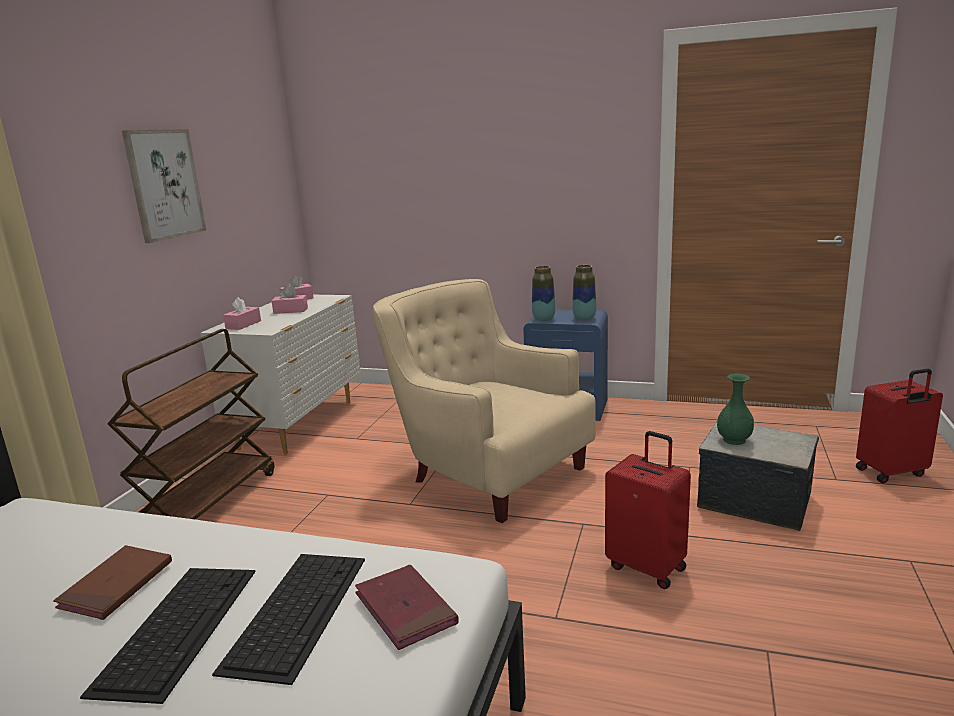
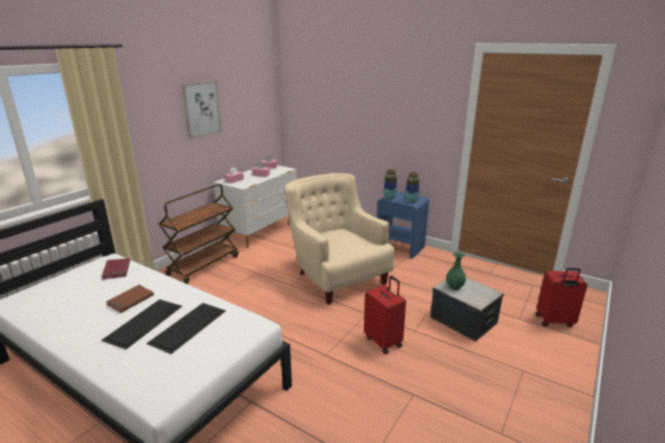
camera: 15 degrees right, 5 degrees up
red book [355,565,459,650] -> red book moved to [101,258,130,279]

